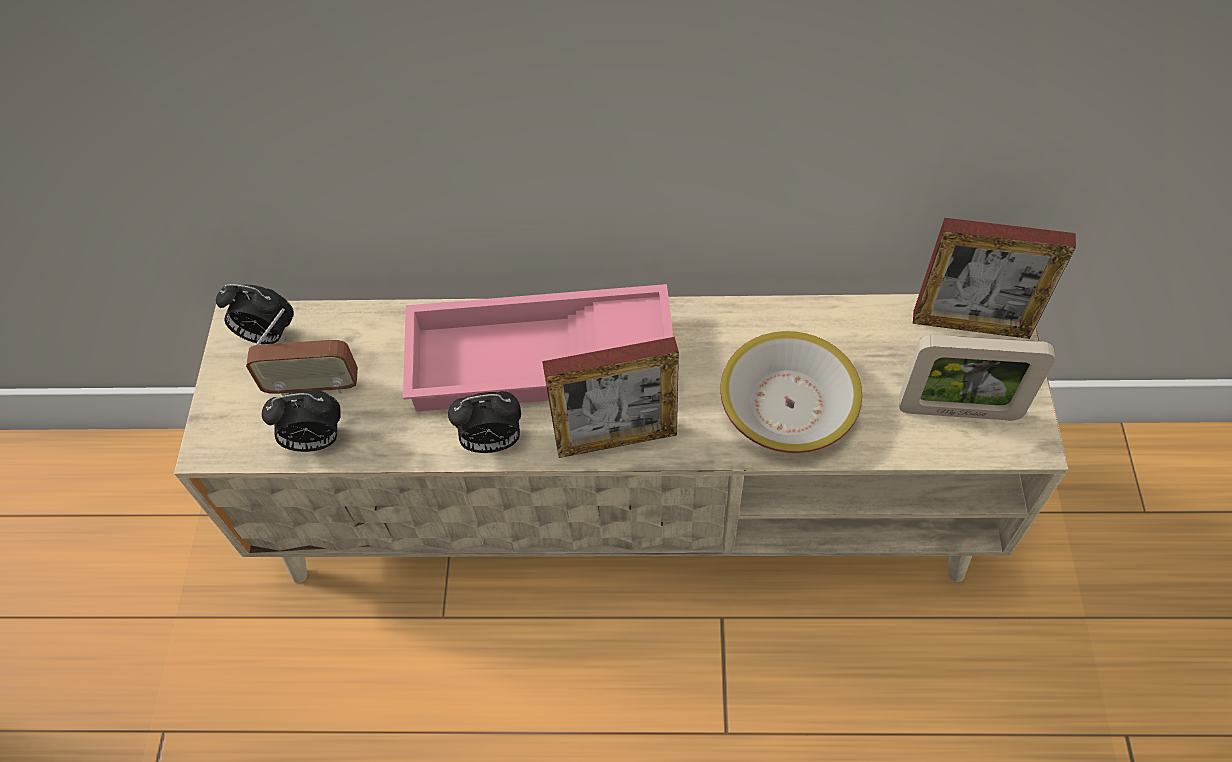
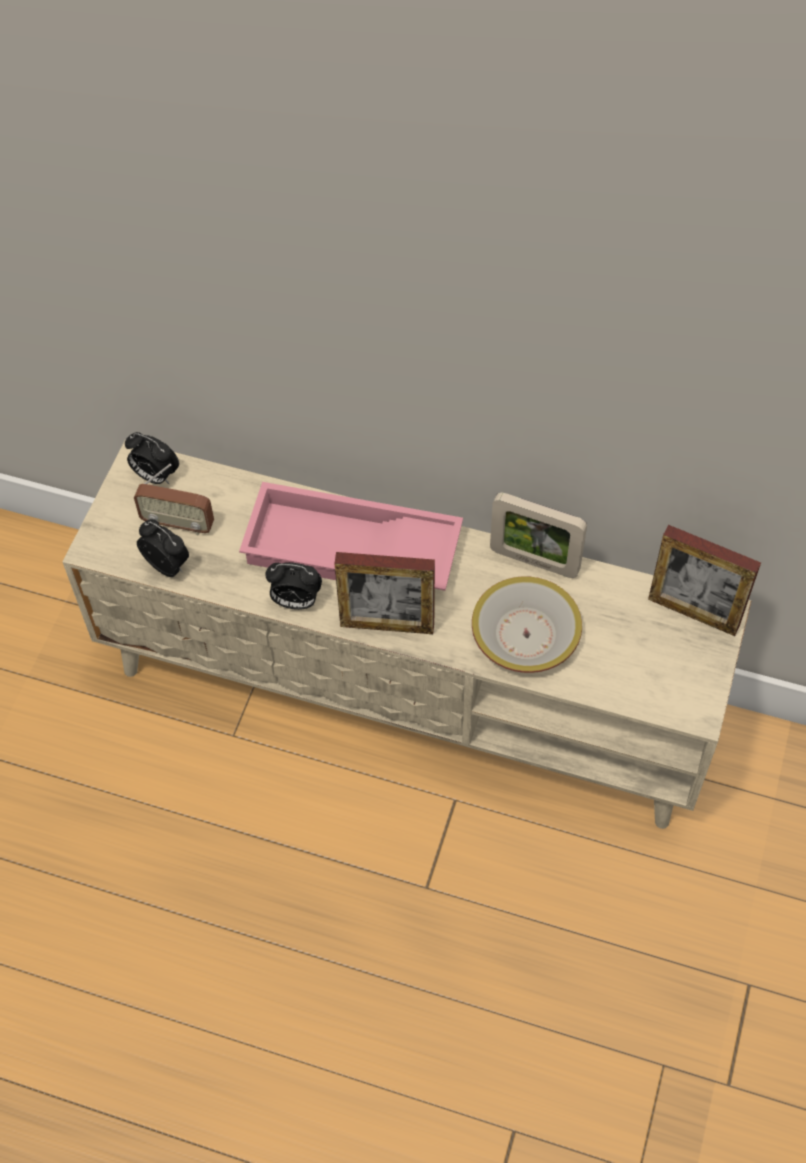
camera: 15 degrees right, 0 degrees up
alarm clock [262,390,341,452] -> alarm clock turned 150 degrees counterclockwise [137,519,189,577]
picture frame [899,335,1055,420] -> picture frame moved to [490,493,587,578]

